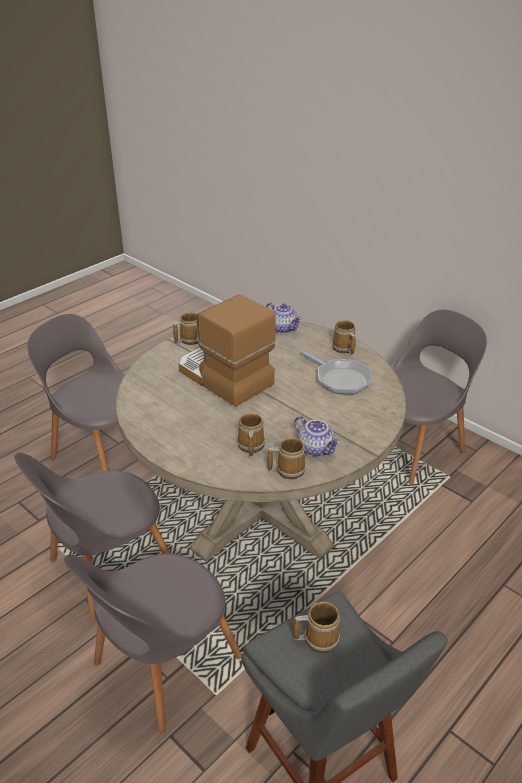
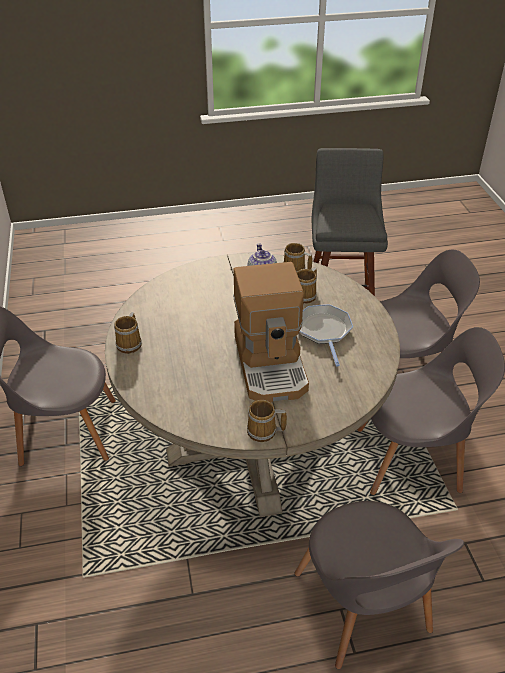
camera: 145 degrees left, 5 degrees up
teapot [266,303,302,333] -> none
mug [293,602,340,653] -> none
frying pan [300,350,372,394] -> frying pan moved to [300,304,353,367]

